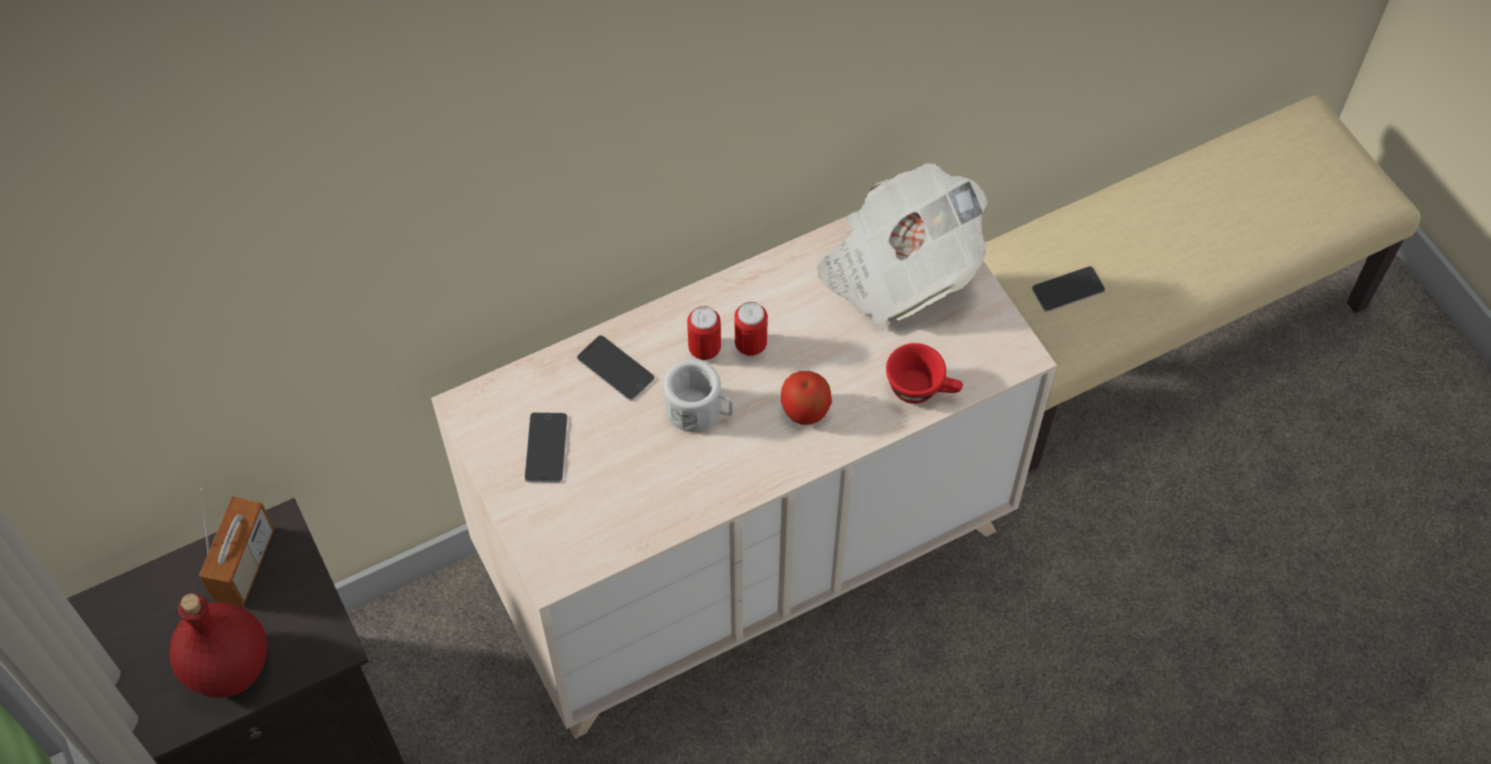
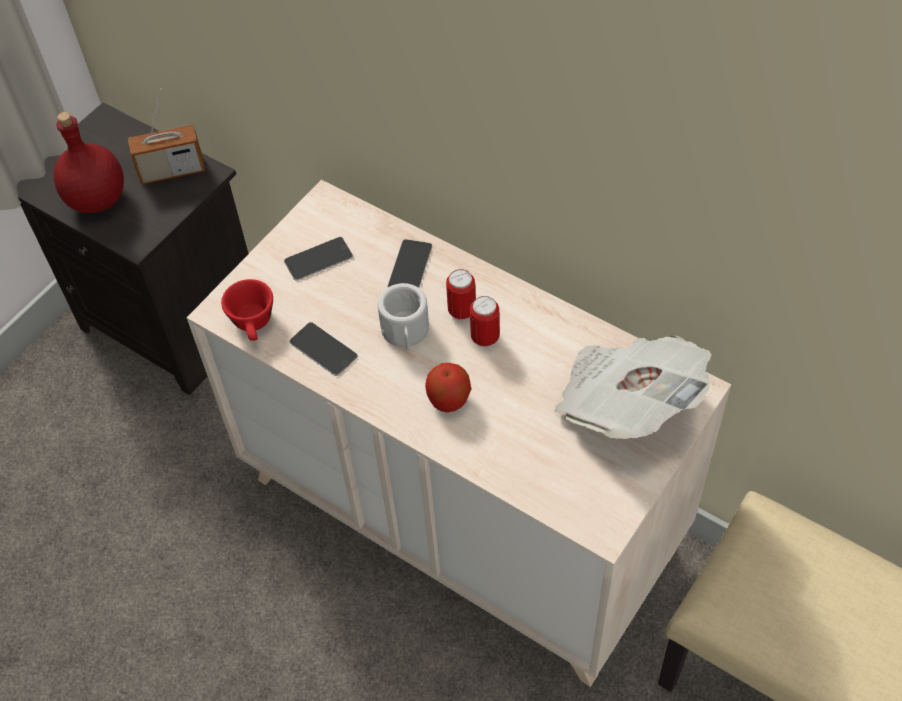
camera: 65 degrees right, 5 degrees down
red cup [886,343,963,404] -> red cup moved to [221,279,273,341]
phone [1032,266,1105,312] -> phone moved to [289,322,358,376]

